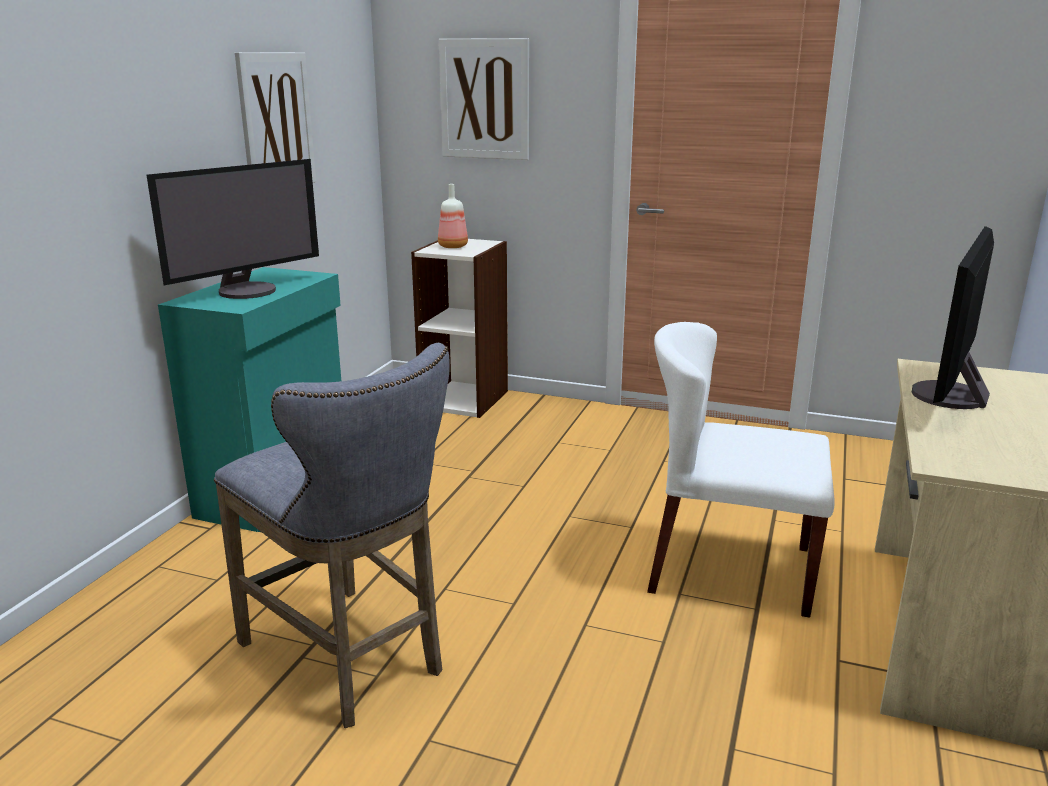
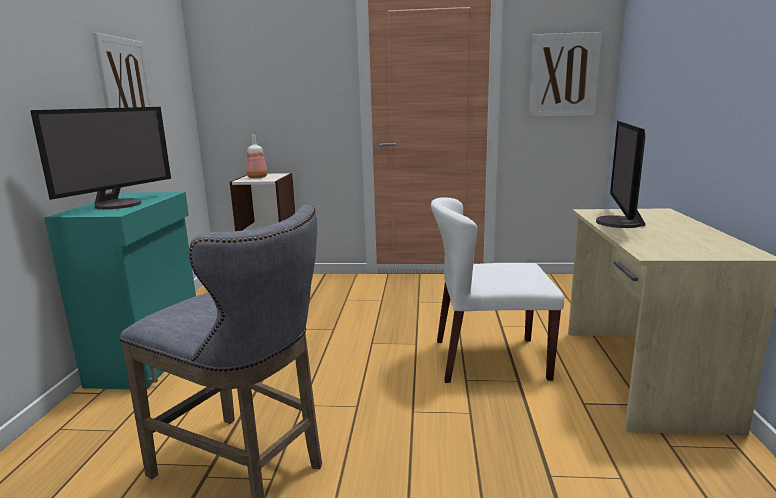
camera: 15 degrees left, 5 degrees down
picture [439,38,529,160] -> picture moved to [529,32,602,117]

